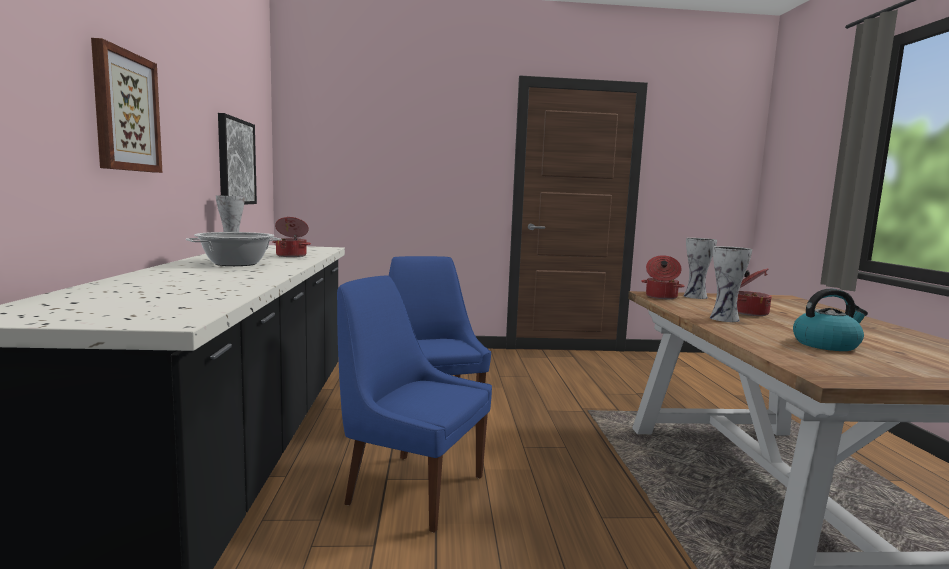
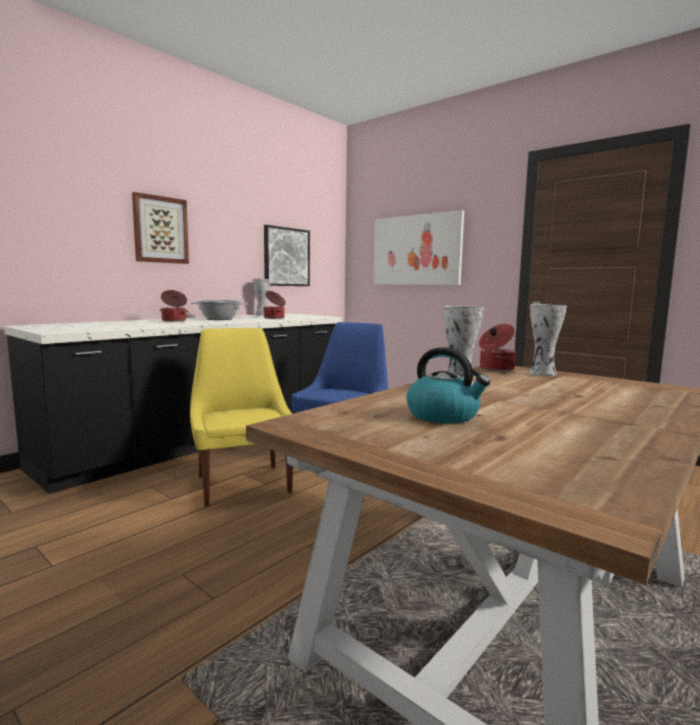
camera: 45 degrees right, 0 degrees up
blue chair [337,276,492,533] -> yellow chair [190,328,293,506]
cooking pot [737,268,772,316] -> cooking pot moved to [159,290,188,322]
none -> picture [373,210,464,285]

